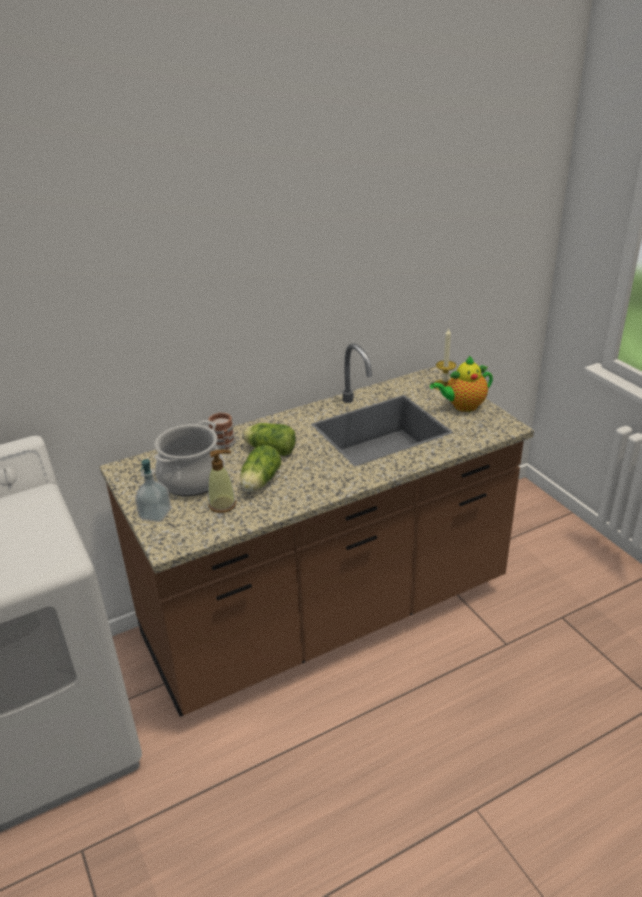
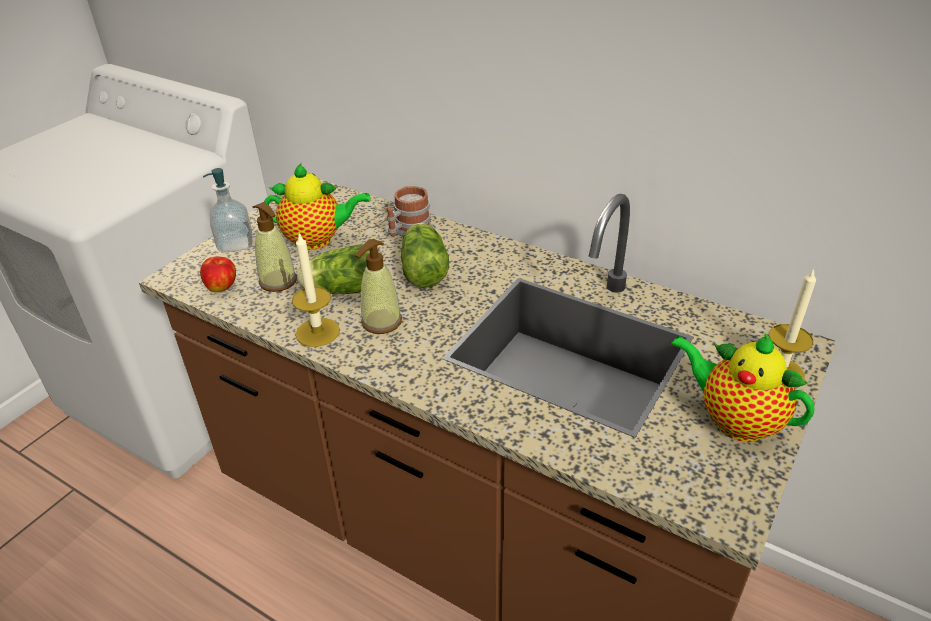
camera: 60 degrees right, 5 degrees up
cooking pot [154,420,225,496] -> teapot [264,163,370,250]
none -> apple [200,256,236,292]
none -> candle [292,233,340,347]
none -> soap dispenser [355,239,402,334]

